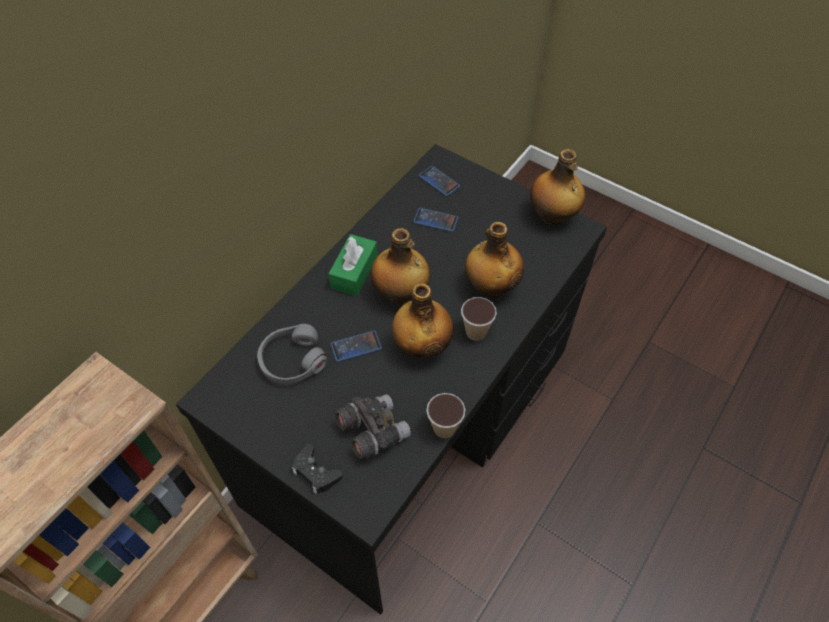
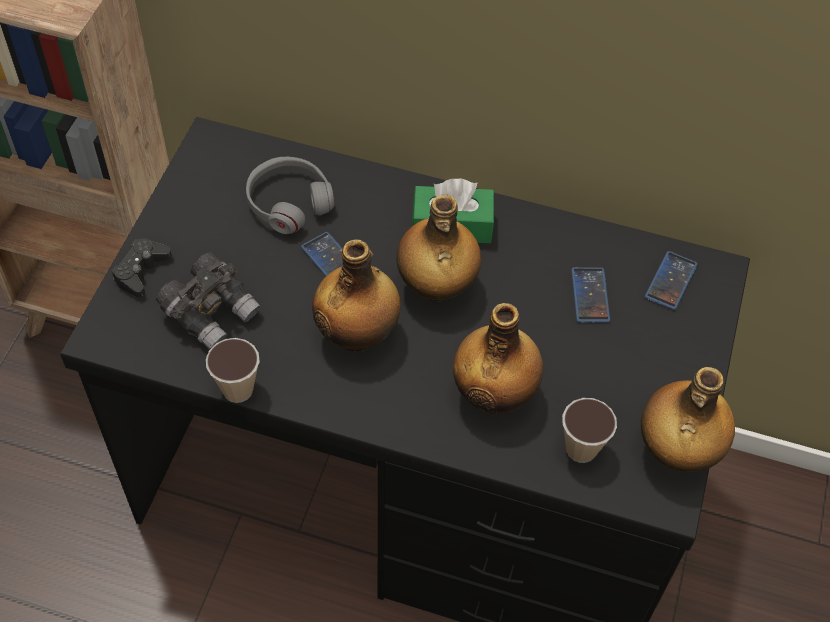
camera: 70 degrees right, 0 degrees up
cup [461,297,497,341] -> cup moved to [562,398,617,463]

